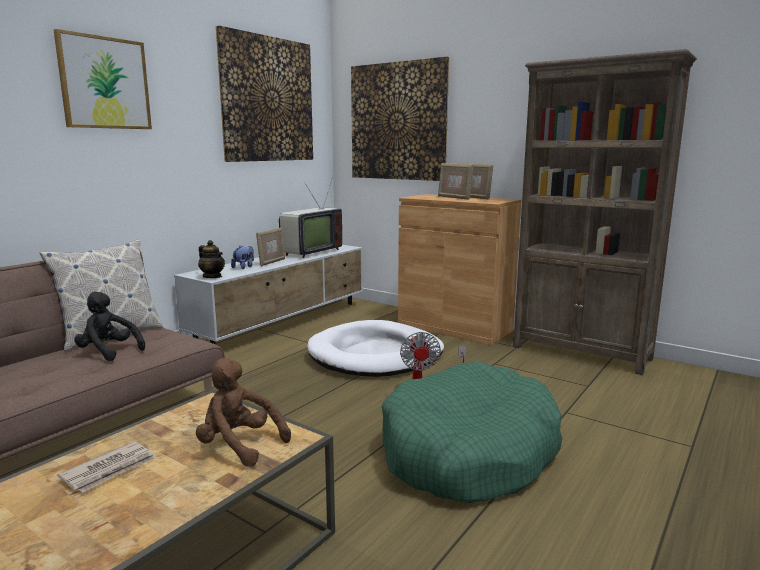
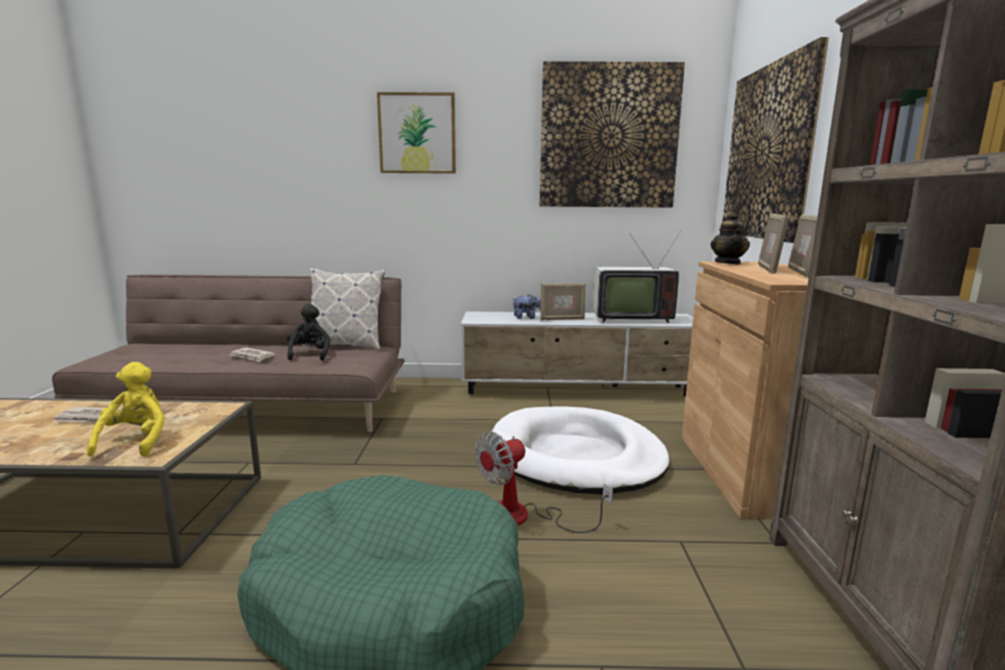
camera: 55 degrees right, 0 degrees up
brown plush toy [196,358,291,466] -> yellow plush toy [87,362,165,456]
teapot [198,240,225,278] -> teapot moved to [710,213,750,264]
none -> newspaper [230,347,275,362]

